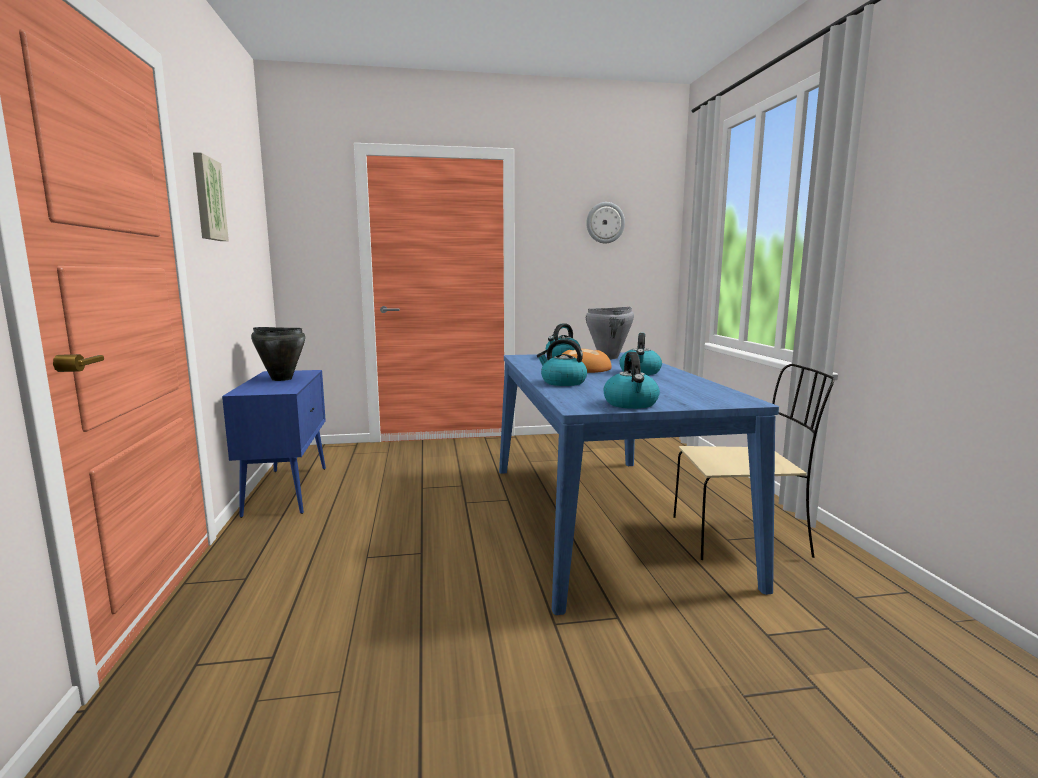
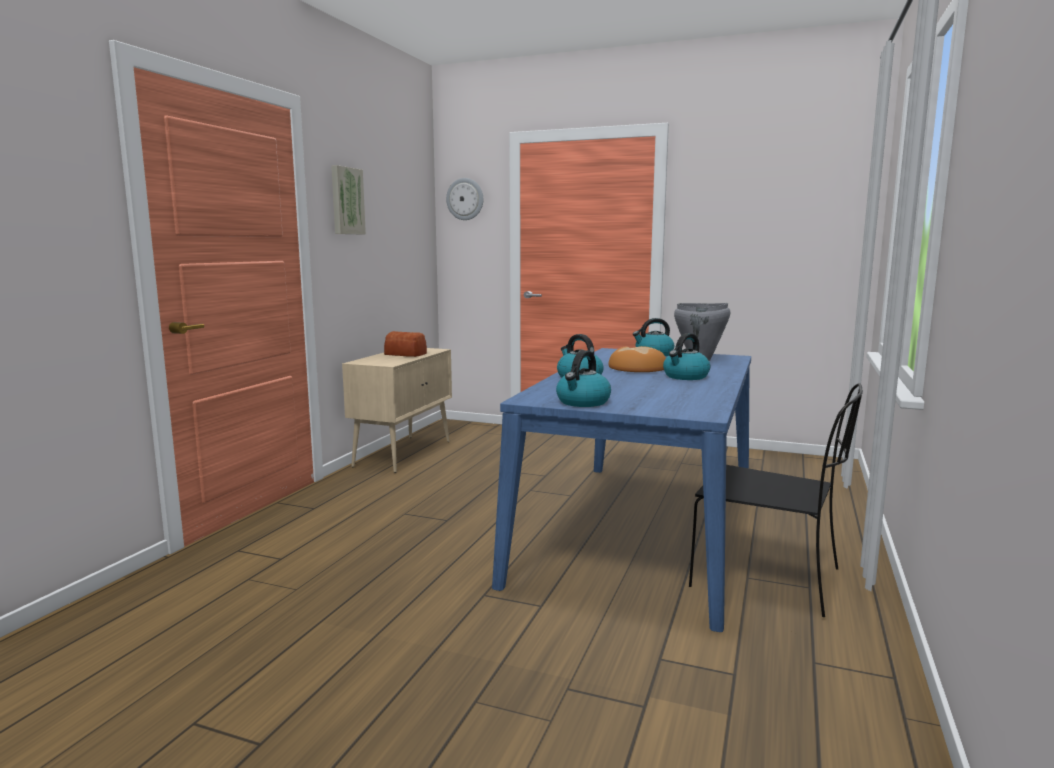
camera: 30 degrees right, 0 degrees up
blue cabinet [222,370,326,518] -> beige cabinet [342,348,452,473]
black cooking pot [251,327,305,381] -> bread [384,331,427,357]
wall clock [586,202,625,243] -> wall clock moved to [446,178,483,220]
beige chair [673,364,835,560] -> black chair [689,383,863,617]

